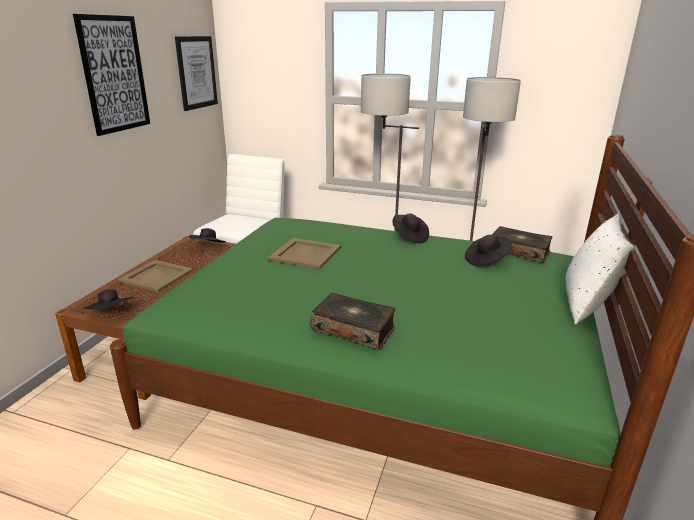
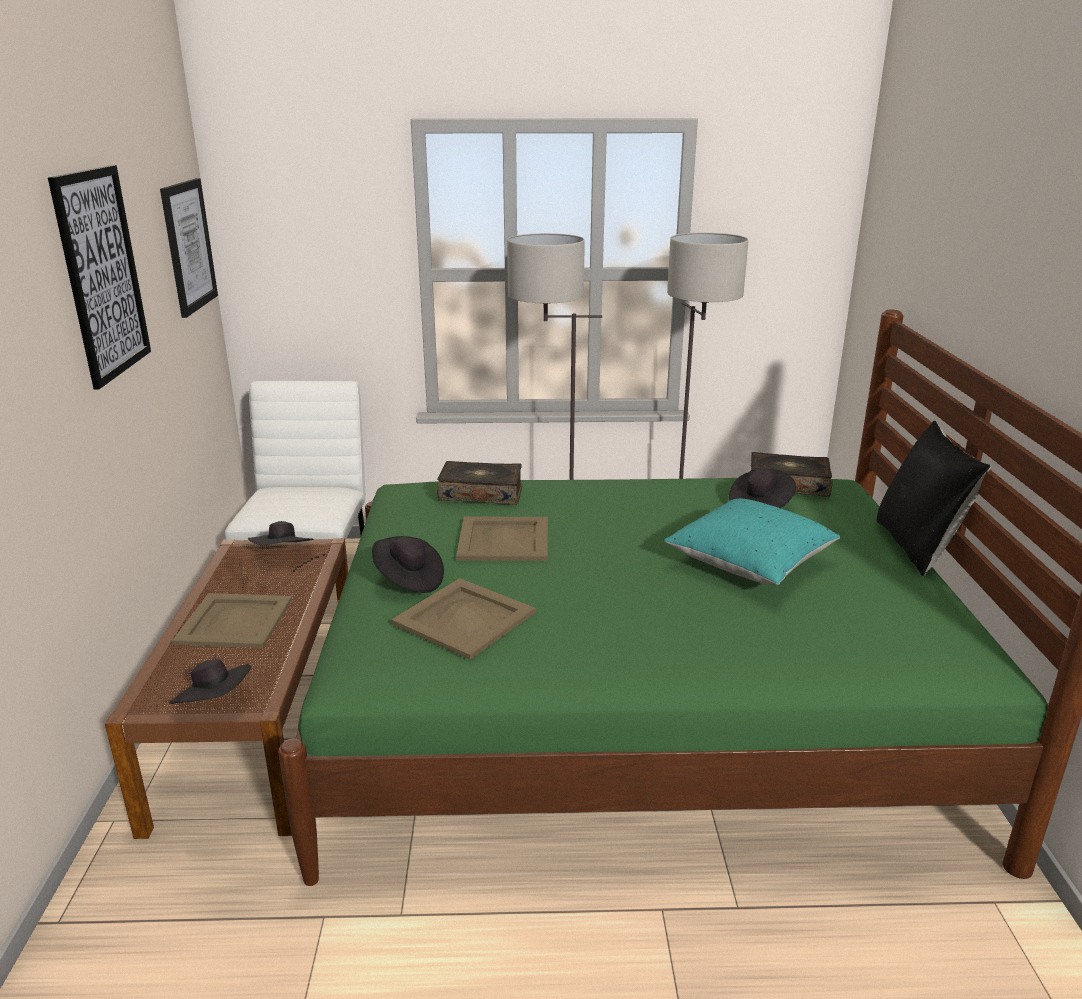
camera: 20 degrees left, 0 degrees up
book [310,293,396,349] -> book moved to [437,461,522,505]
black hat [393,213,429,244] -> black hat moved to [372,536,444,593]
white pillow [566,214,635,325] -> black pillow [877,421,991,576]
none -> beige tray [391,578,536,660]
none -> turquoise pillow [664,498,841,585]

